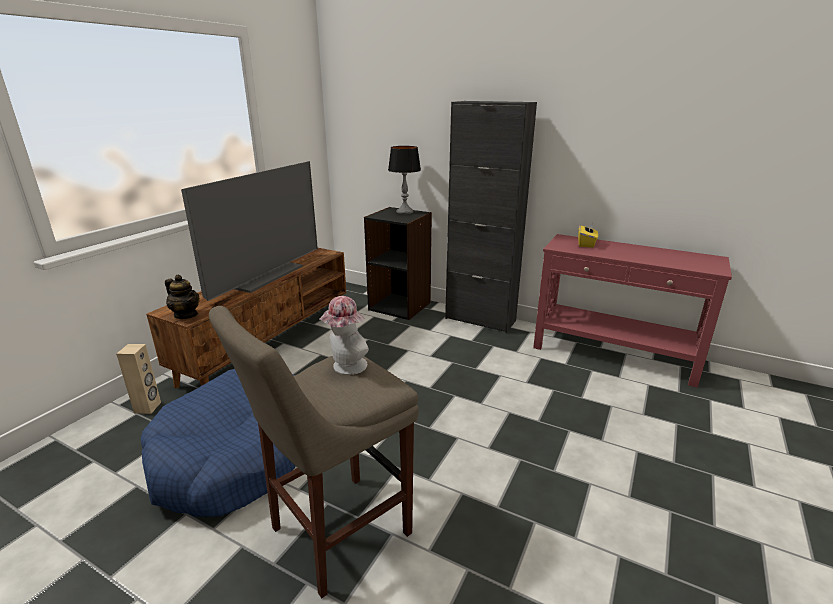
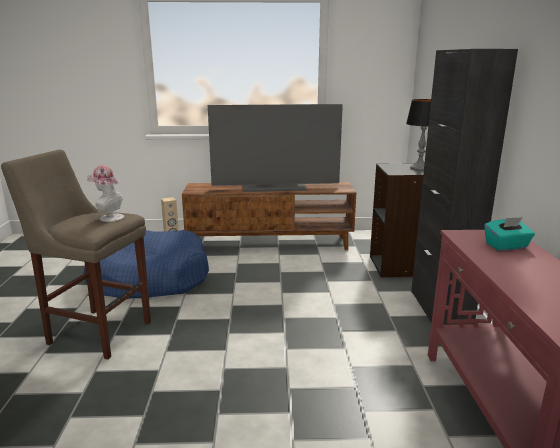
camera: 60 degrees right, 5 degrees down
teapot [165,275,200,319] -> none
yellow tissue box [578,222,598,248] -> turquoise tissue box [484,217,535,250]

